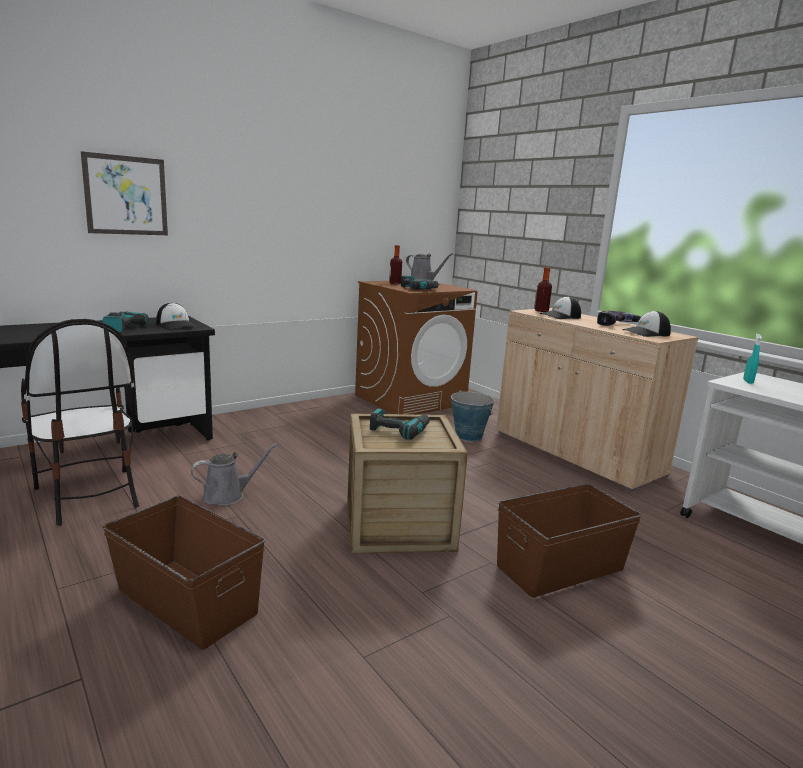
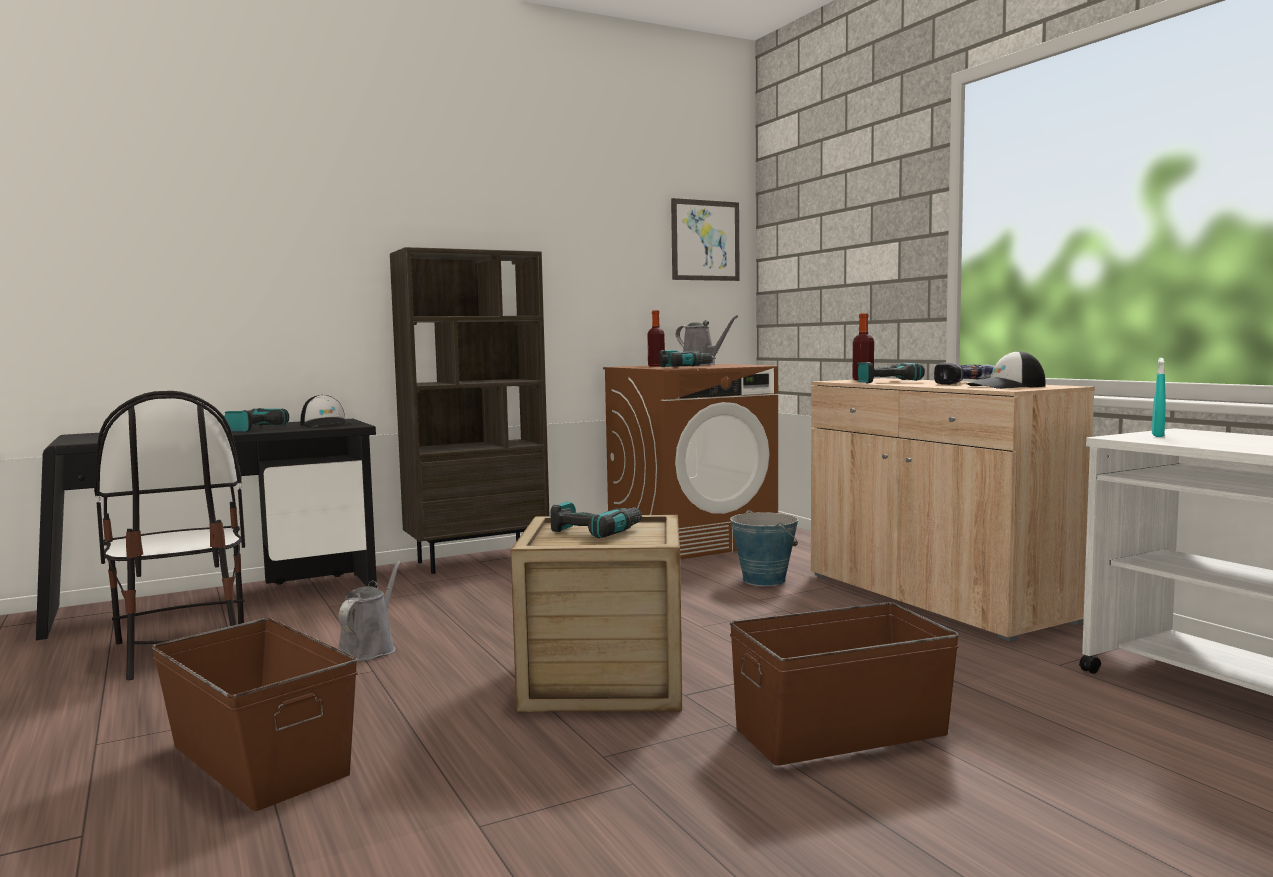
camera: 10 degrees right, 10 degrees down
picture [81,151,168,235] -> picture moved to [671,198,740,281]
grey watering can [191,443,278,506] -> grey watering can turned 60 degrees counterclockwise [338,561,401,661]
cap [539,296,581,319] -> power drill [857,362,925,383]
none -> brown bookcase [390,247,549,574]

